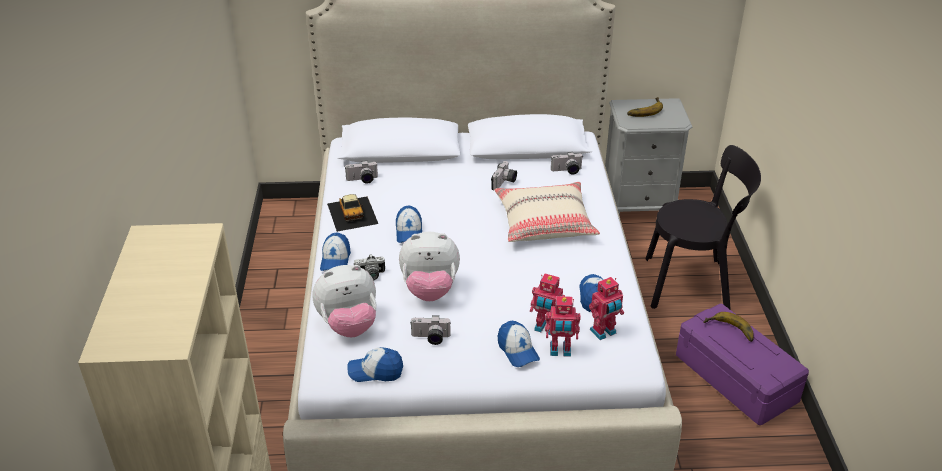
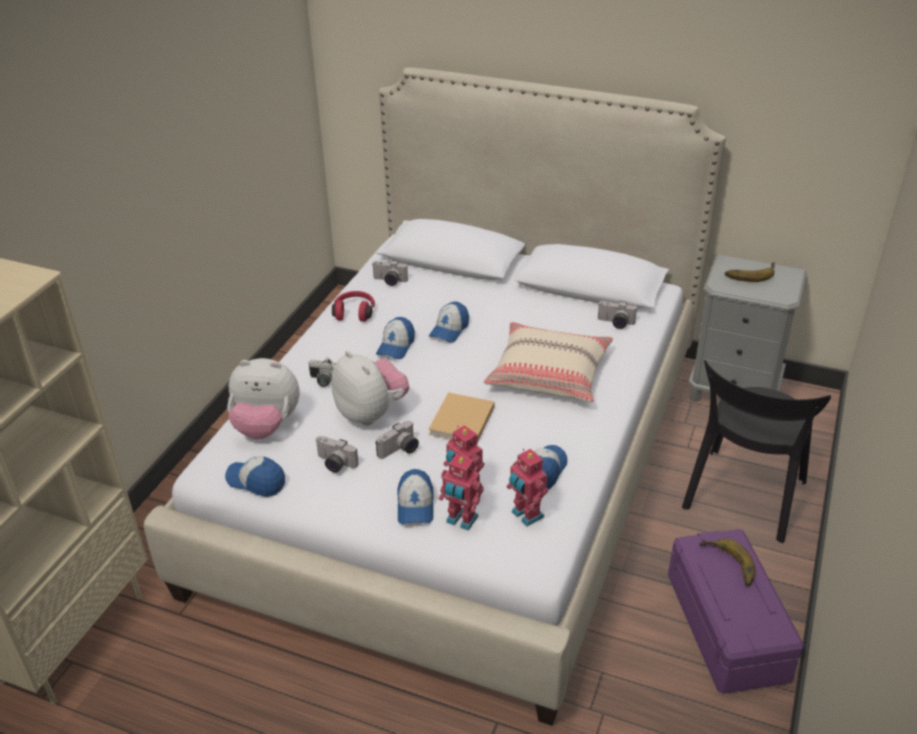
camera: 25 degrees right, 0 degrees up
cap [320,233,351,271] -> cap moved to [429,302,469,343]
toy car [327,194,378,232] -> red headphones [332,291,375,322]
plush toy [399,232,460,301] -> plush toy turned 150 degrees counterclockwise [331,351,409,426]
camera [491,161,517,190] -> camera moved to [376,421,419,459]
toy robot [589,277,624,340] -> toy robot turned 60 degrees clockwise [507,449,548,526]
black chair [645,145,761,310] -> black chair turned 90 degrees clockwise [682,360,831,543]
none -> beige book [428,392,494,445]

